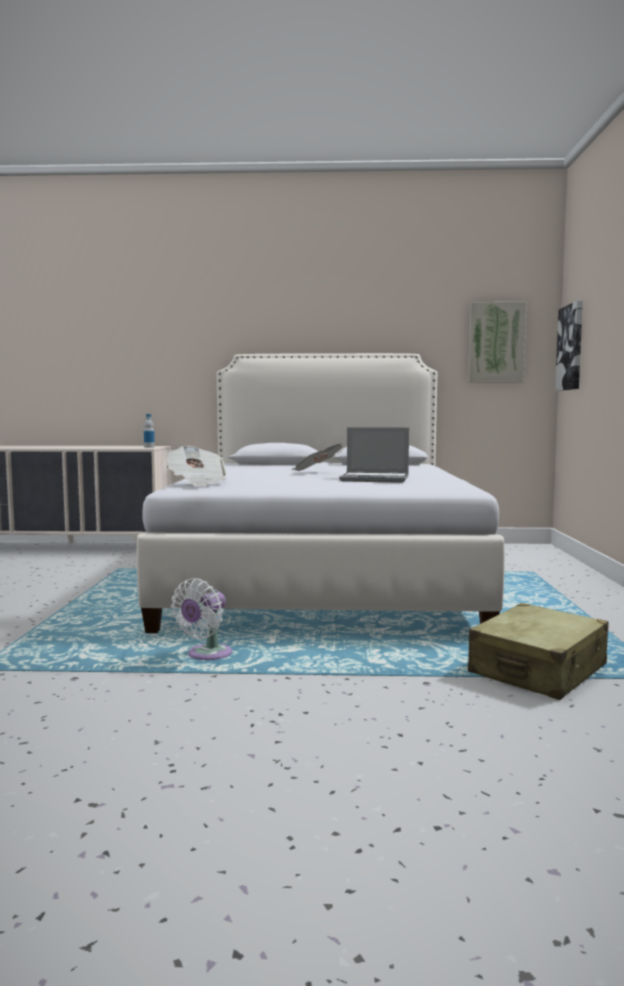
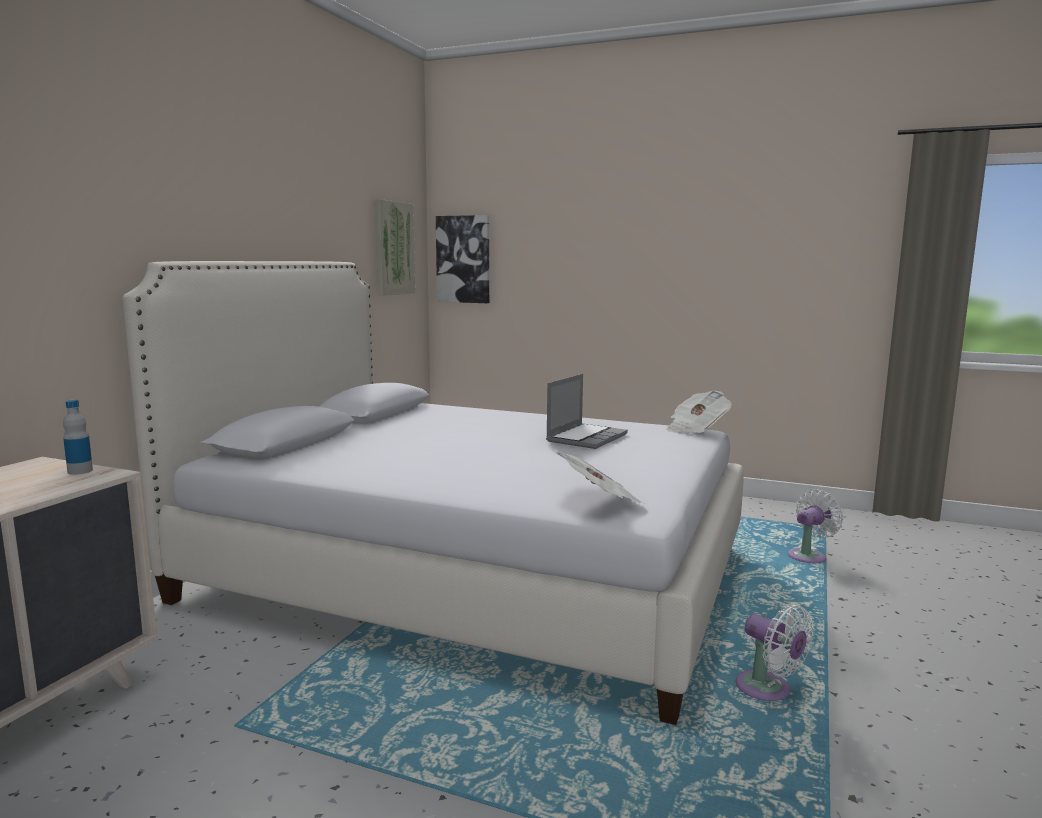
camera: 70 degrees left, 5 degrees up
newspaper [292,443,343,471] -> newspaper moved to [667,391,732,433]
beige suitcase [468,603,609,700] -> white fan [788,490,843,563]

